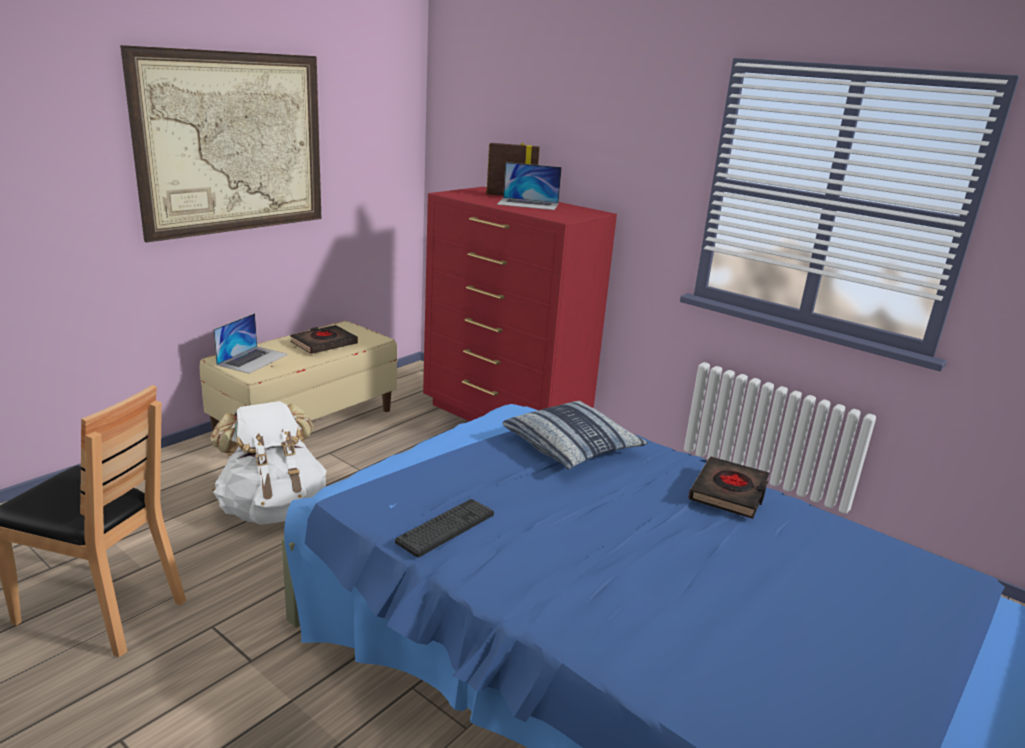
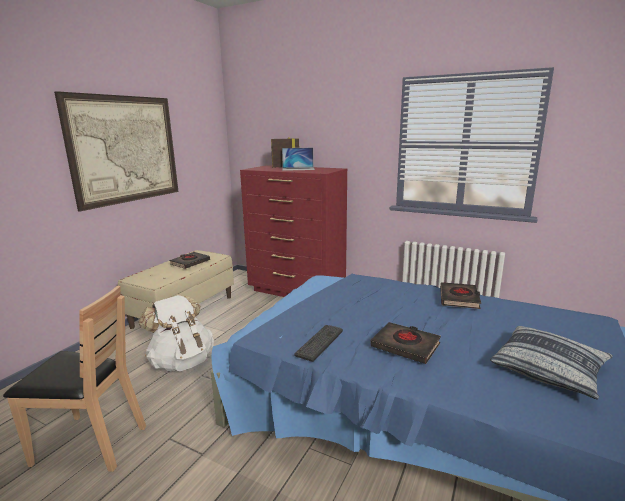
camera: 10 degrees left, 5 degrees down
laptop [213,313,288,373] -> none
pillow [502,401,648,469] -> pillow moved to [490,326,613,400]
none -> black book [371,322,441,364]

